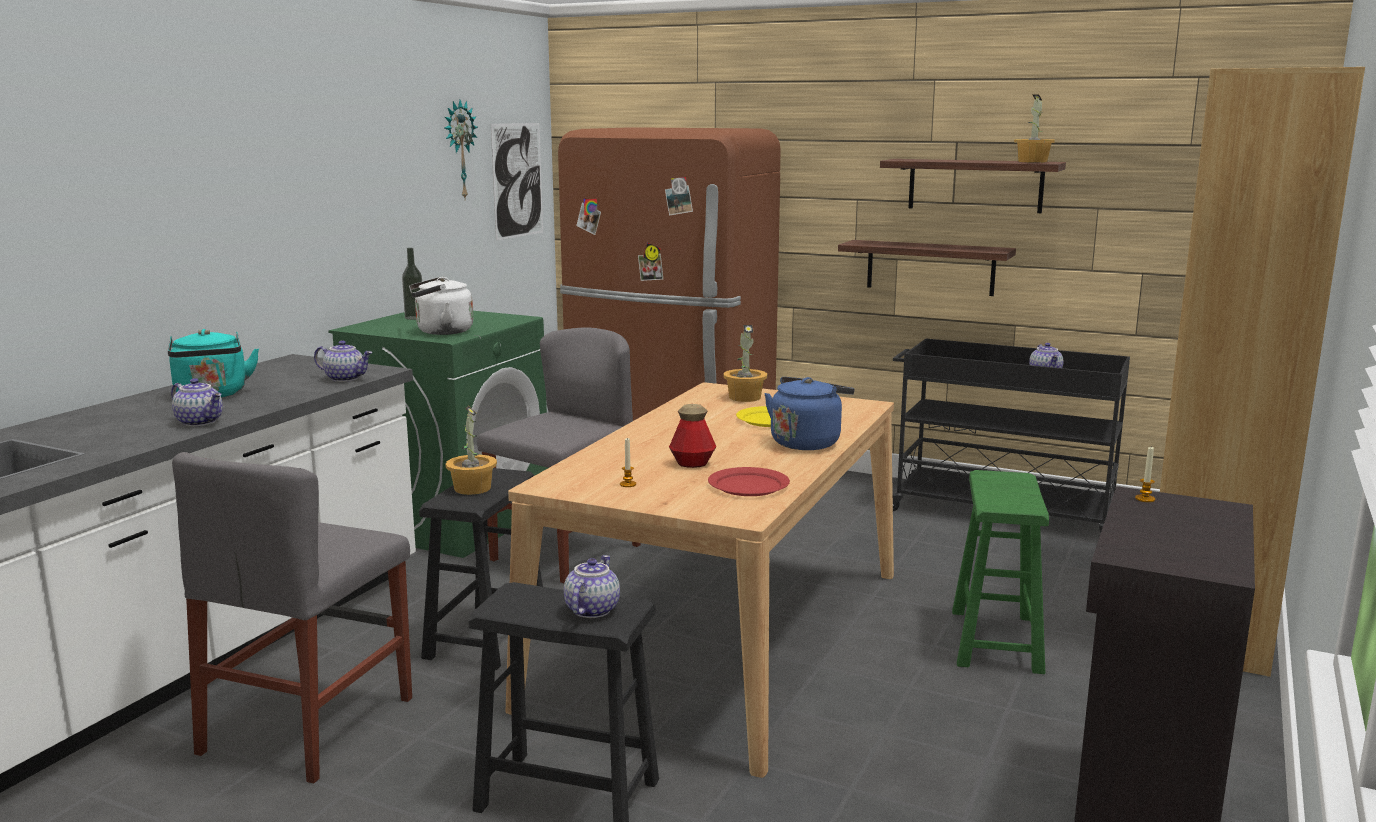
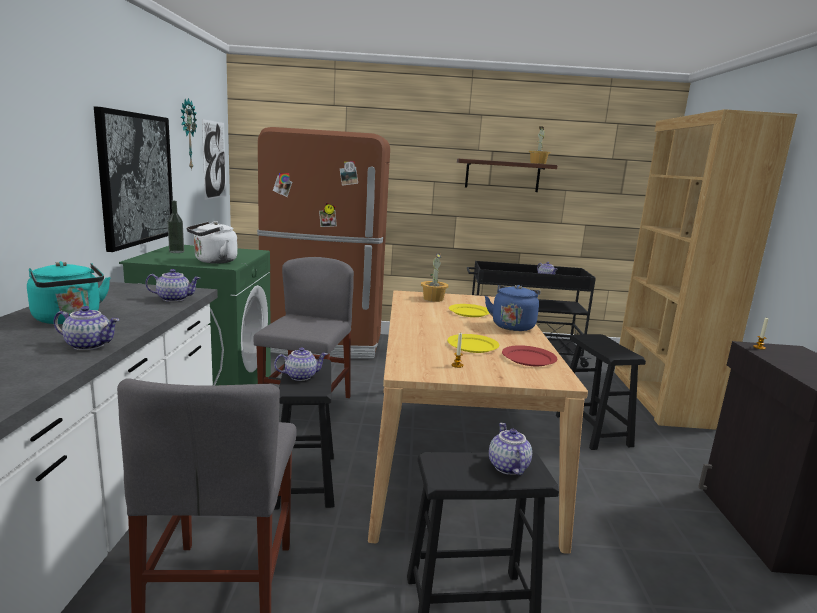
camera: 25 degrees left, 0 degrees up
potted plant [446,406,497,495] -> teapot [274,347,327,381]
bottle [669,404,716,468] -> yellow plate [447,334,499,353]
shelf [838,240,1016,296] -> none
green stool [952,470,1049,674] -> black stool [556,334,646,450]
none -> picture [94,106,173,252]

